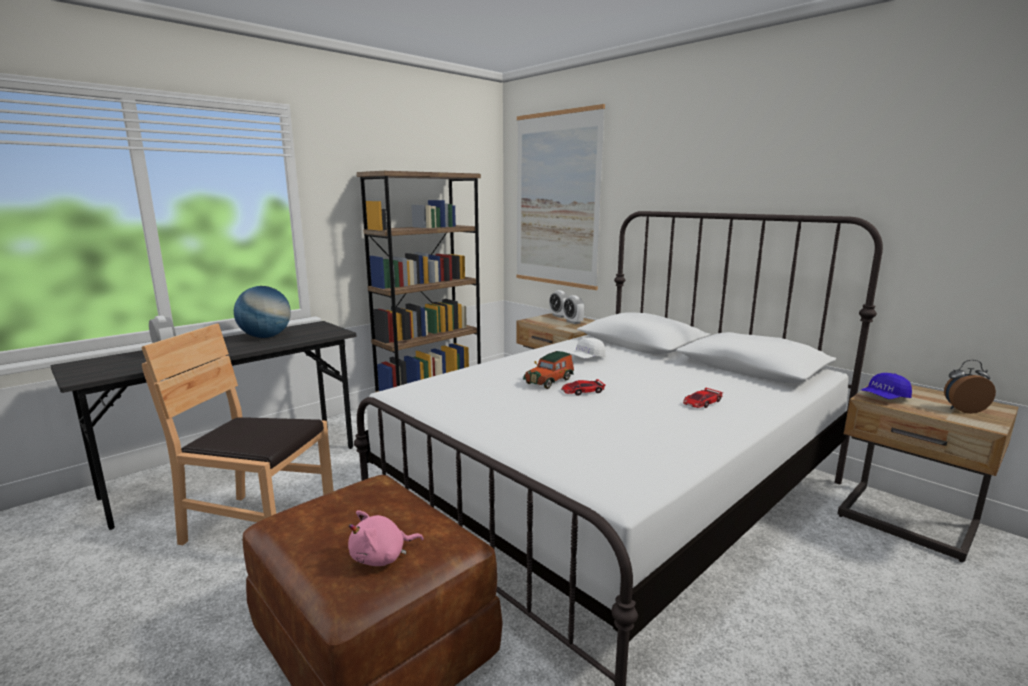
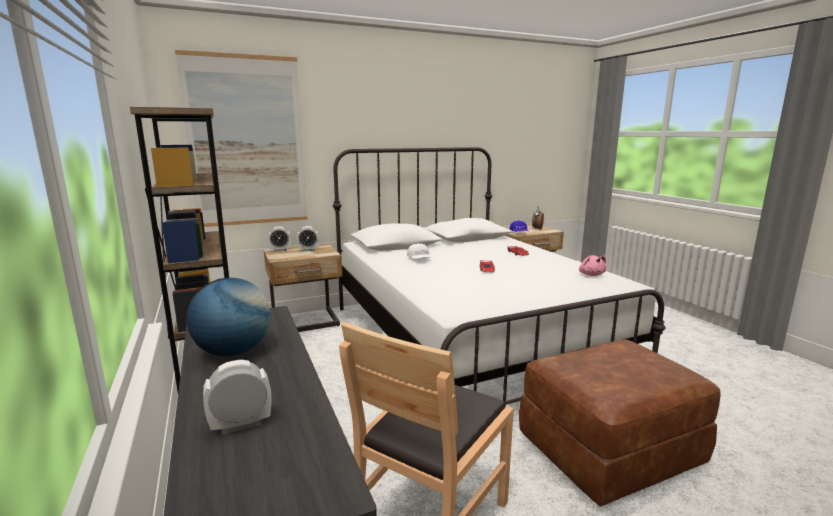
camera: 70 degrees left, 0 degrees up
pink plush toy [348,510,424,566] -> pink plush toy moved to [579,255,606,276]
toy car [523,351,574,389] -> none

